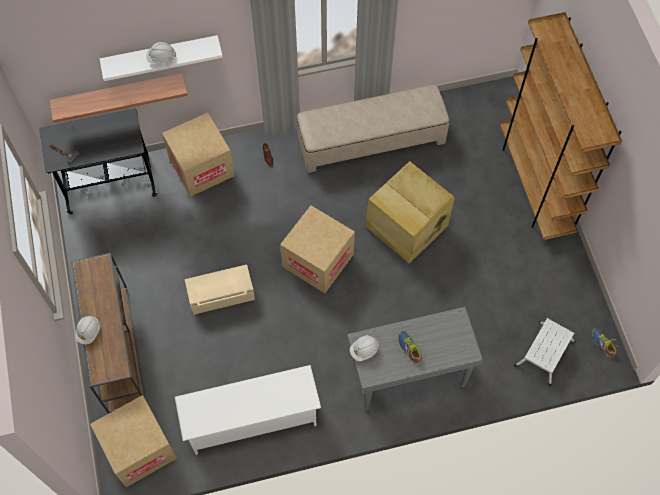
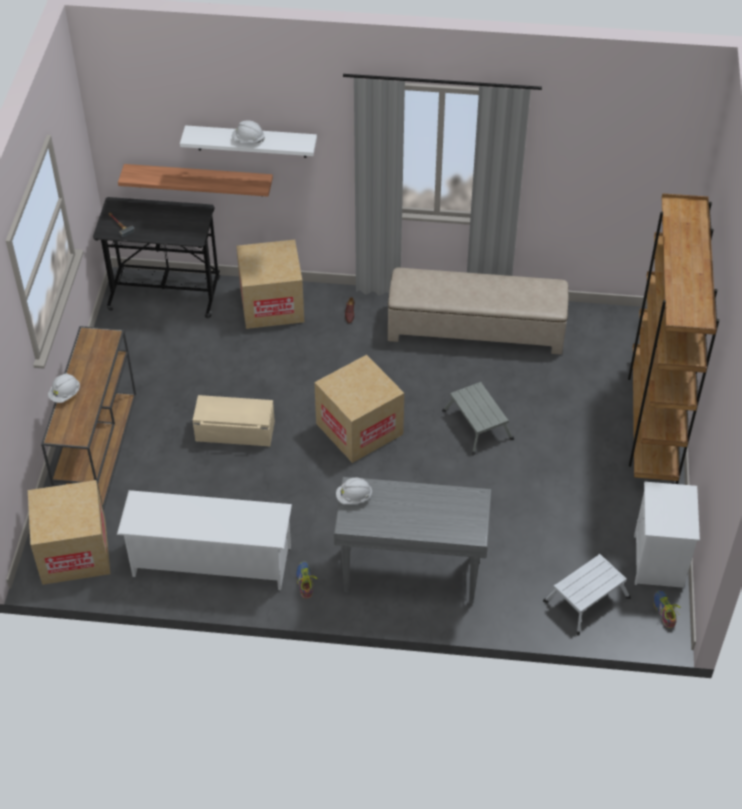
camera: 20 degrees right, 15 degrees down
beige storage box [366,162,455,264] -> grey step ladder [442,382,514,456]
shoe [398,331,422,364] -> shoe moved to [296,561,318,599]
none -> white nightstand [634,481,700,588]

